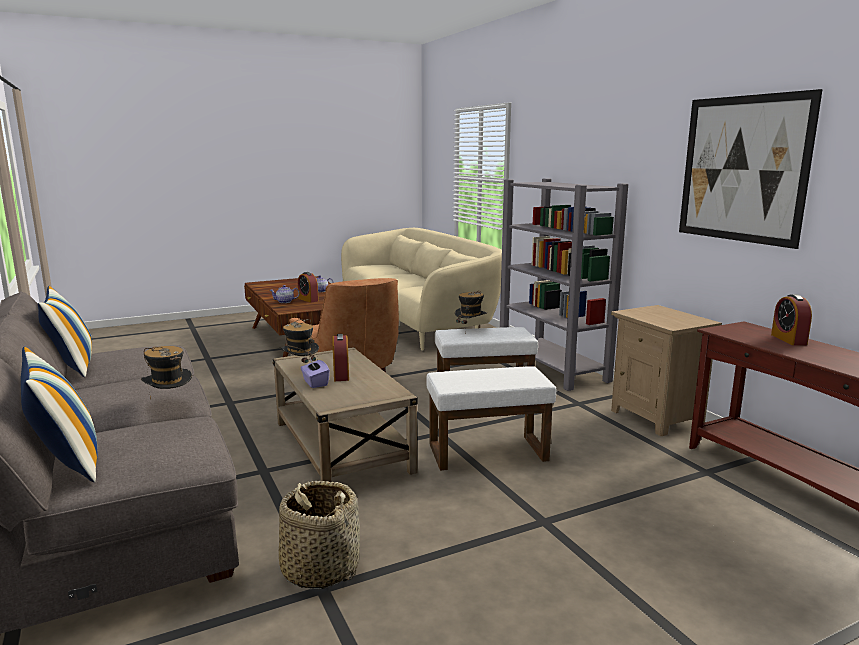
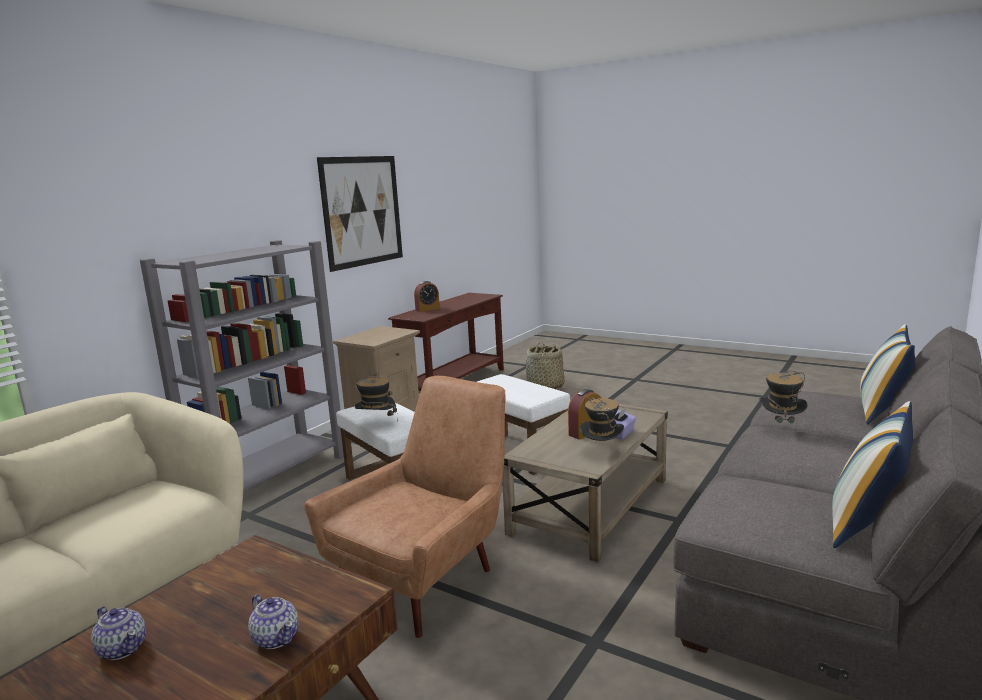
camera: 120 degrees left, 0 degrees up
basket [279,481,360,589] -> basket moved to [526,342,565,389]
alarm clock [298,272,319,303] -> none

